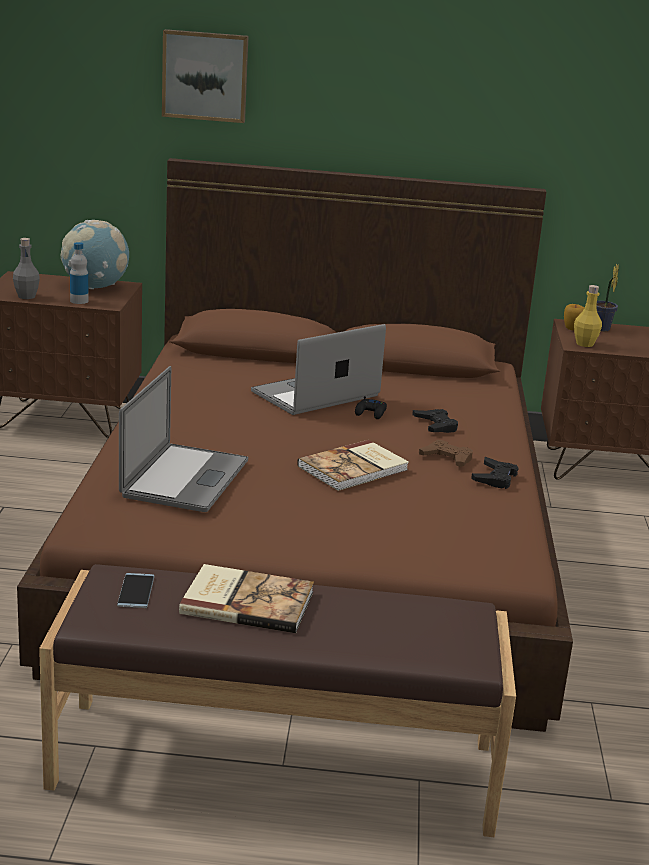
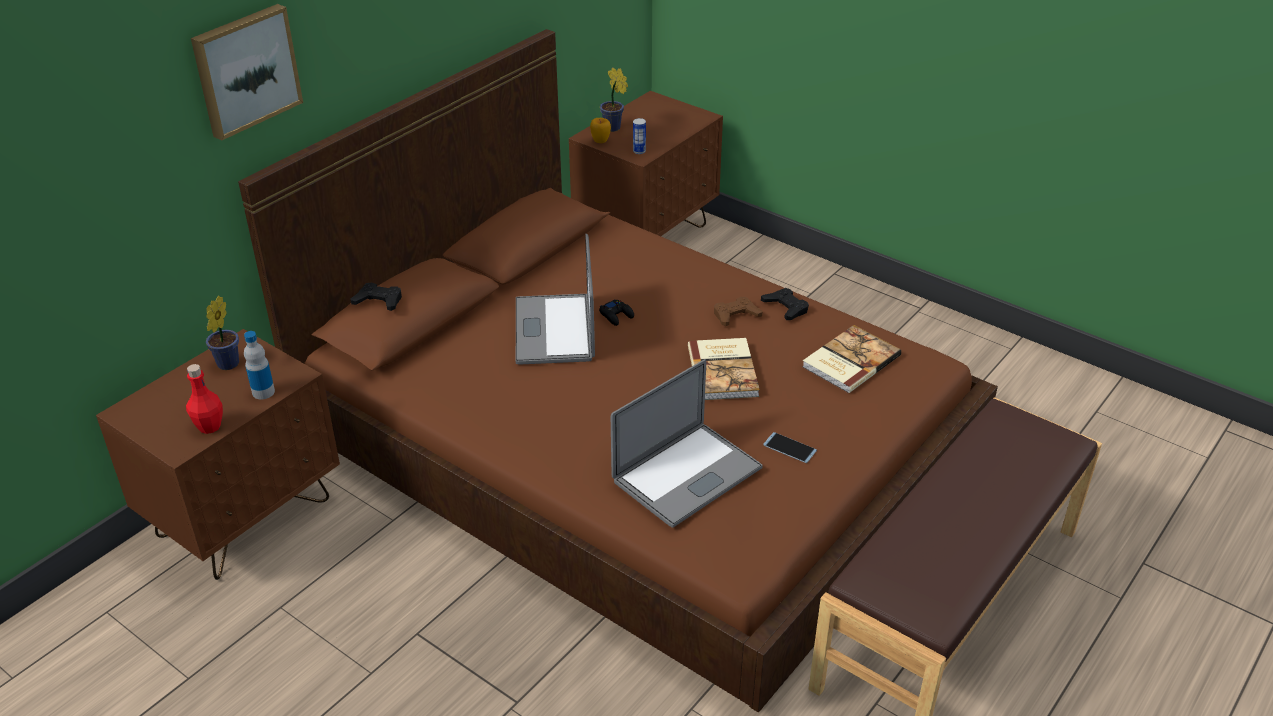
camera: 55 degrees left, 15 degrees up
grey bottle [13,238,40,299] -> red bottle [186,364,223,434]
globe [61,220,129,289] -> potted plant [206,296,239,370]
phone [117,573,154,608] -> phone moved to [763,432,817,463]
laptop [119,366,248,512] -> laptop turned 90 degrees clockwise [611,359,763,528]
book [179,564,314,633] -> book moved to [802,325,901,393]
black game controller [412,409,458,433] -> black game controller moved to [351,283,402,311]
yellow bottle [574,285,602,347] -> can [633,118,646,154]

